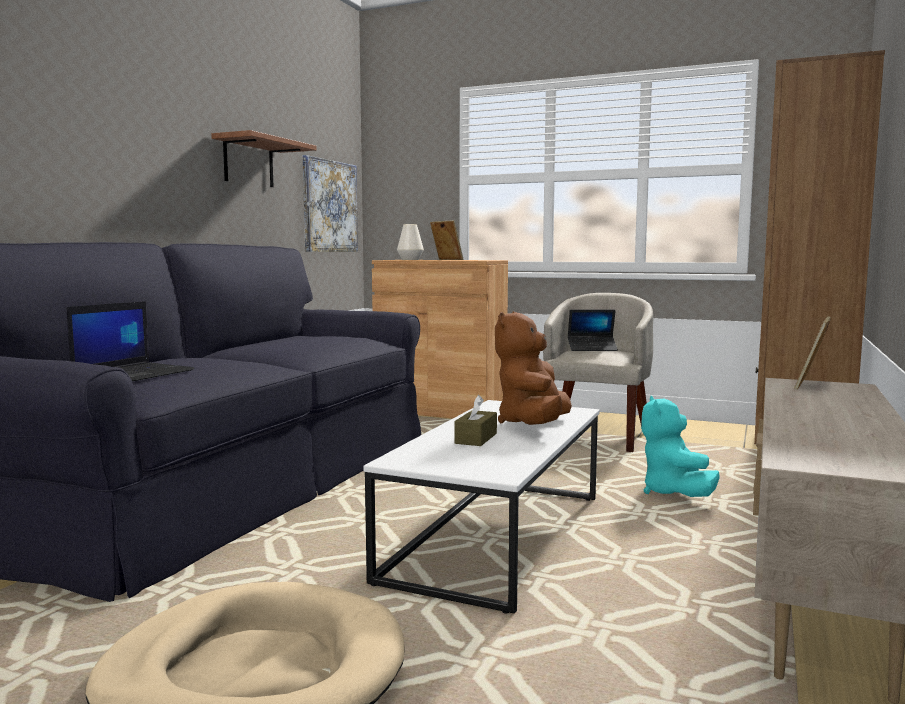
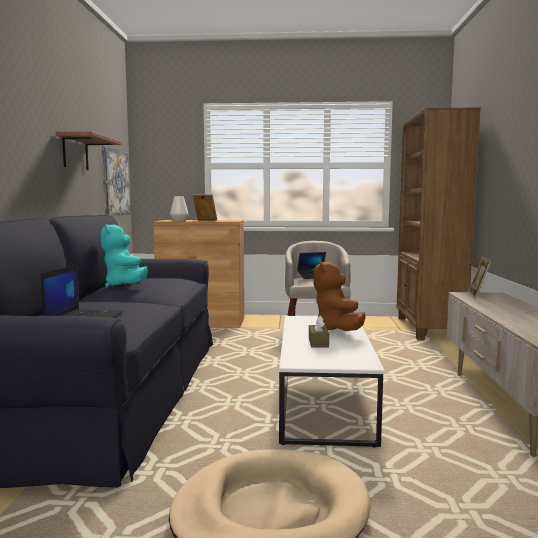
camera: 20 degrees left, 0 degrees up
turquoise plush toy [641,396,720,497] -> turquoise plush toy moved to [101,224,148,288]

